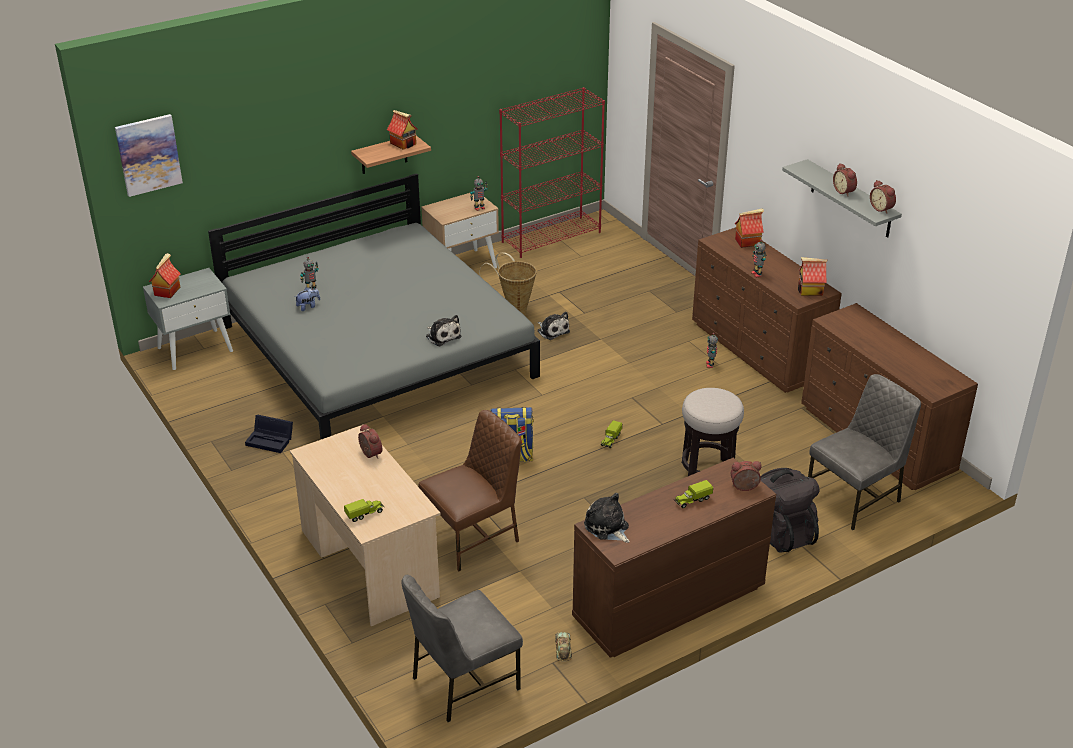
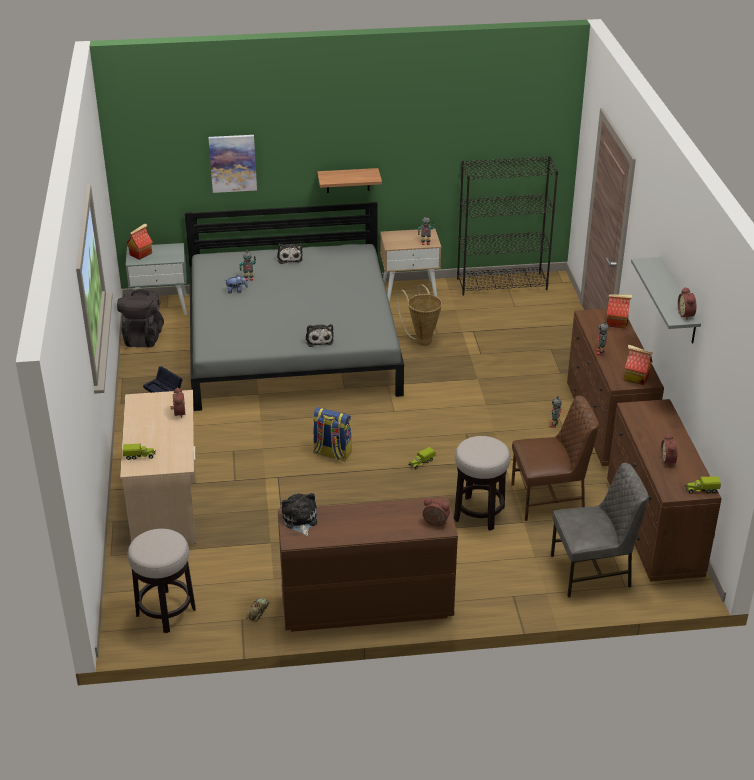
camera: 25 degrees right, 0 degrees up
picture [115,114,183,197] -> picture moved to [208,135,257,193]
toy house [387,110,418,150] -> none
grey chair [401,575,523,722] -> stool [128,529,196,633]
brown chair [418,410,521,571] -> brown chair moved to [511,395,599,521]
red bookcase [499,87,605,258] -> black bookcase [457,156,558,296]
plush toy [538,312,570,340] -> plush toy moved to [277,244,303,264]
toy truck [674,480,713,508] -> toy truck moved to [685,476,721,494]
black backpack [761,468,819,553] -> black backpack moved to [117,289,164,347]
alarm clock [833,163,857,196] -> alarm clock moved to [661,433,678,466]

